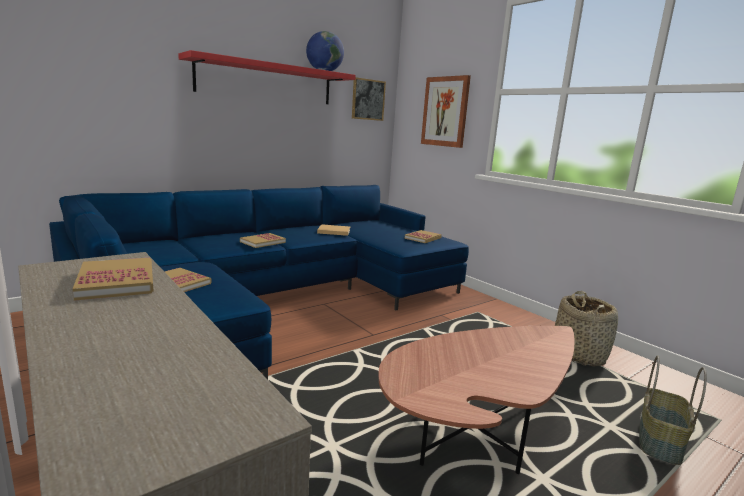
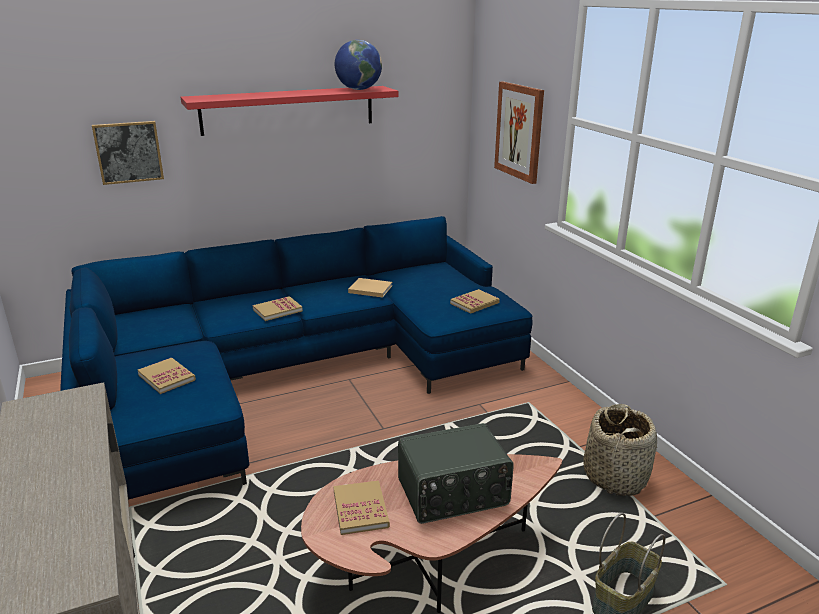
camera: 15 degrees right, 10 degrees up
book [73,258,154,301] -> book moved to [333,480,390,535]
picture [352,77,386,121] -> picture moved to [92,121,164,185]
none -> radio [398,423,514,524]

